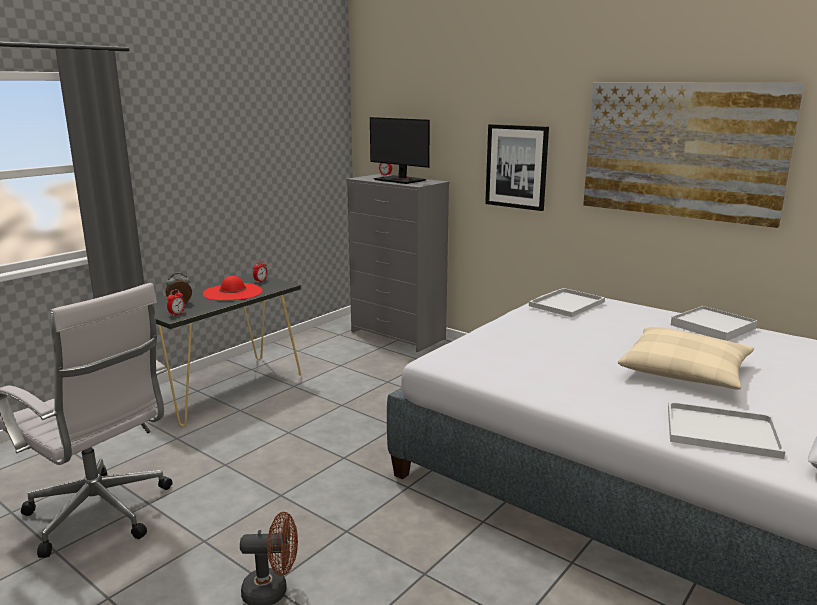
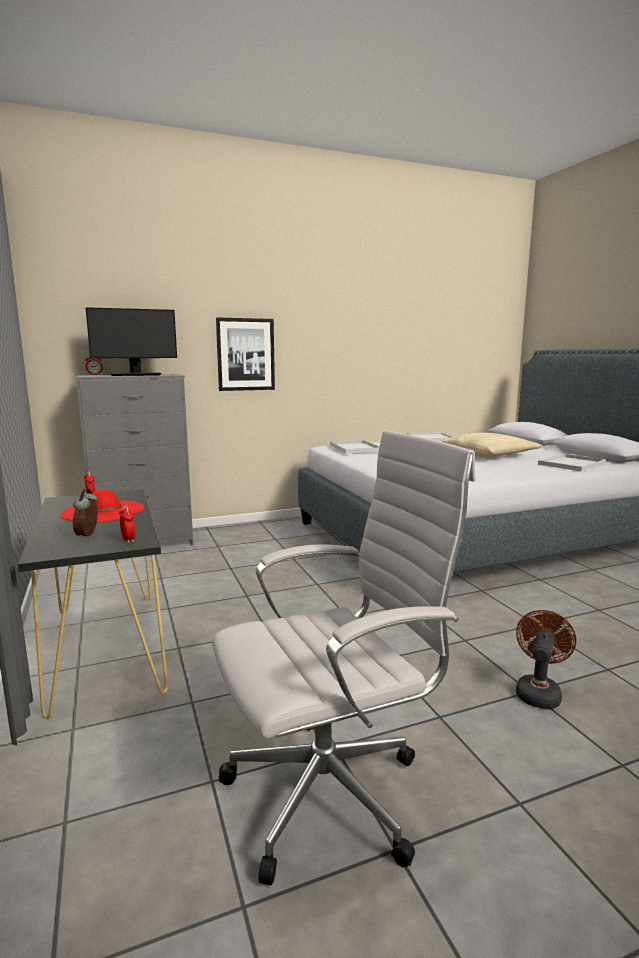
camera: 60 degrees left, 5 degrees down
picture [583,83,804,228] -> none

